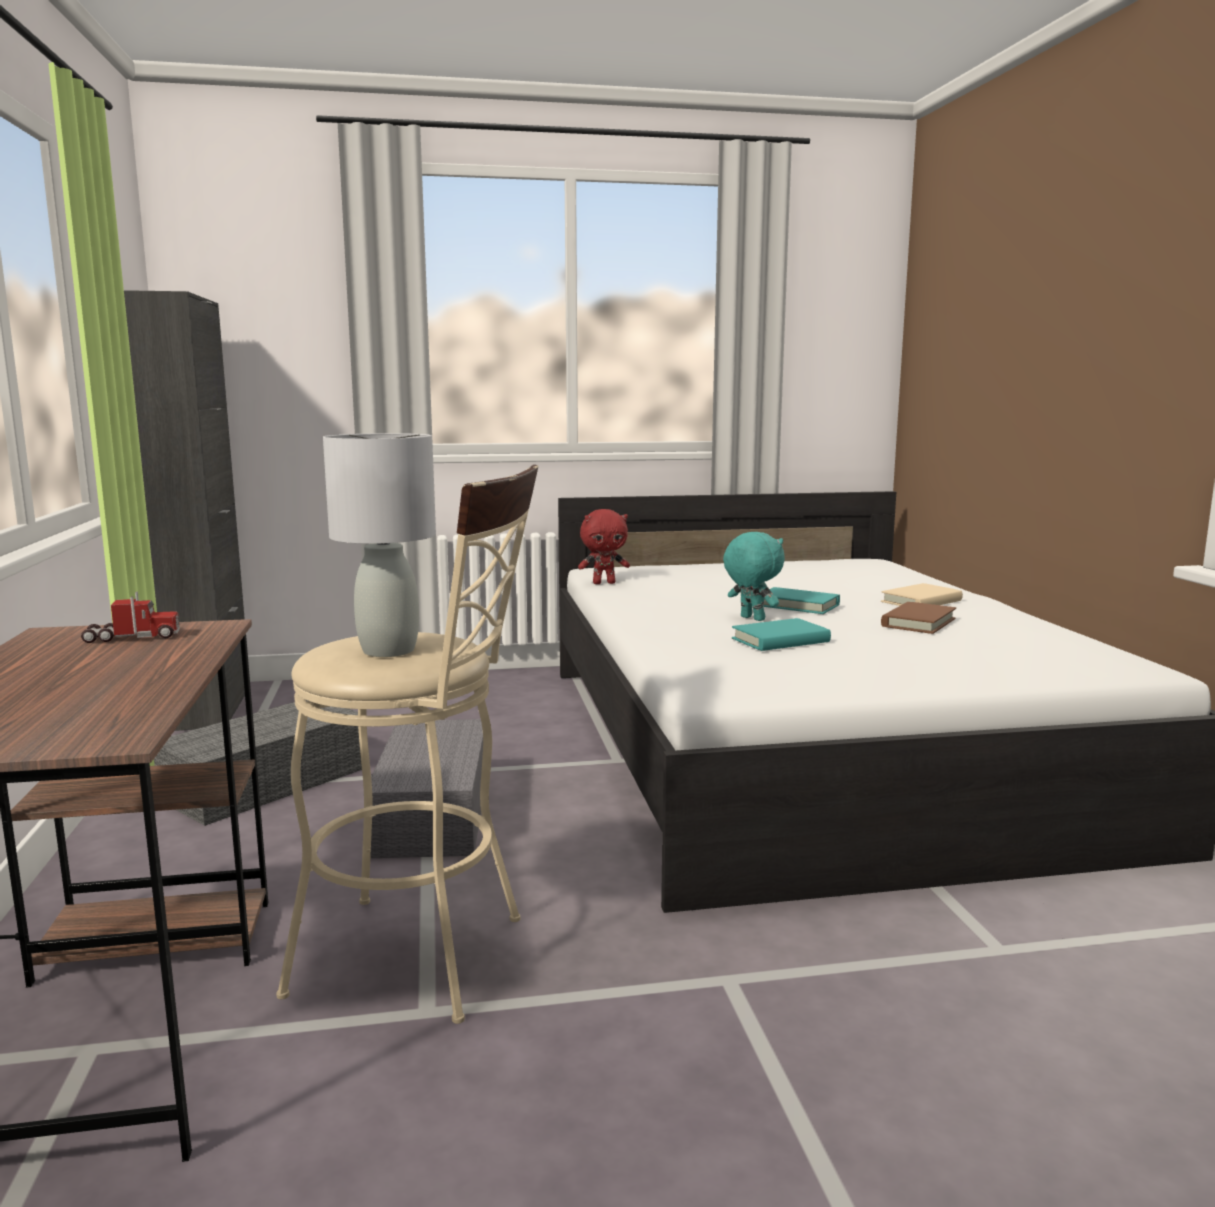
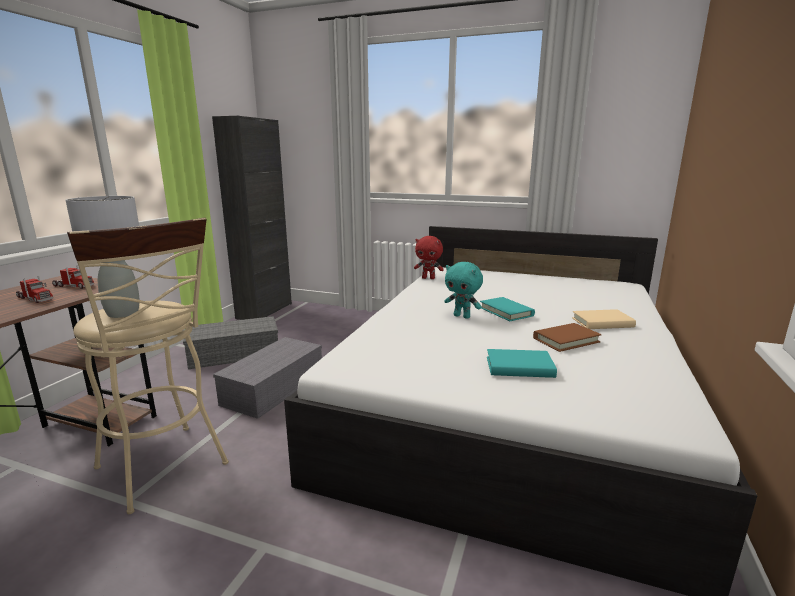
camera: 30 degrees right, 5 degrees up
turquoise plush toy [723,532,785,621] -> turquoise plush toy turned 135 degrees clockwise [445,262,483,319]
turquoise book [732,618,831,651] -> turquoise book moved to [487,349,557,378]
none -> toy truck [16,276,53,303]

